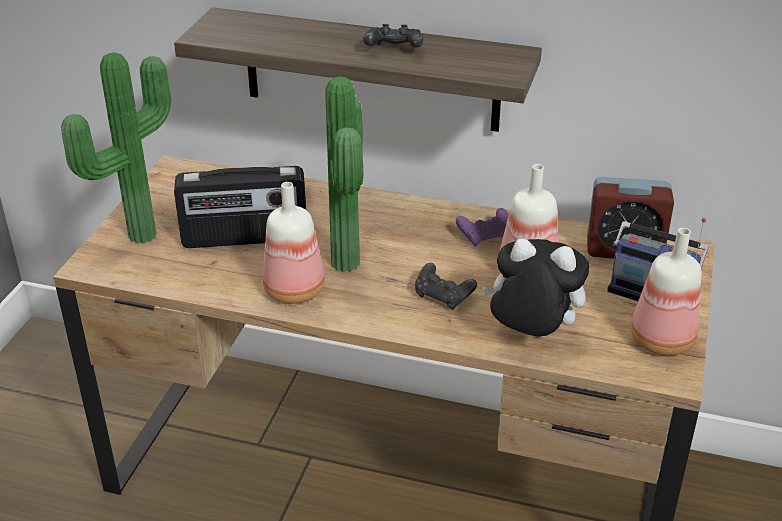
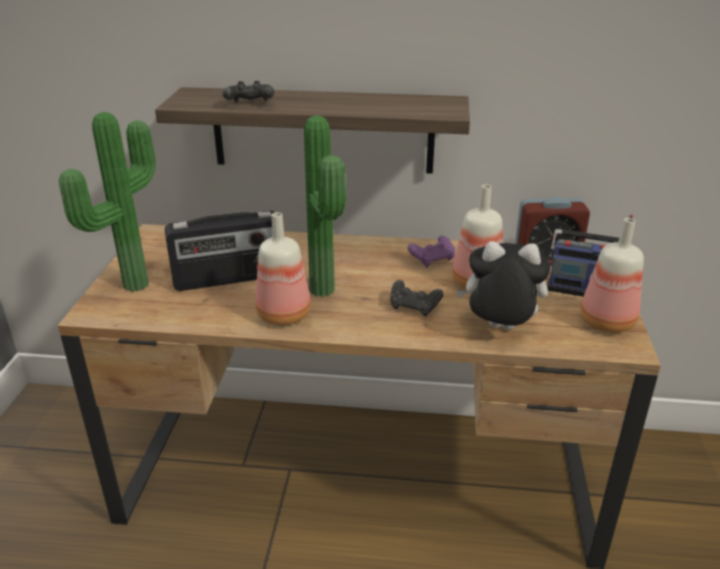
camera: 10 degrees left, 5 degrees down
black game controller [363,24,423,48] -> black game controller moved to [222,81,274,102]

